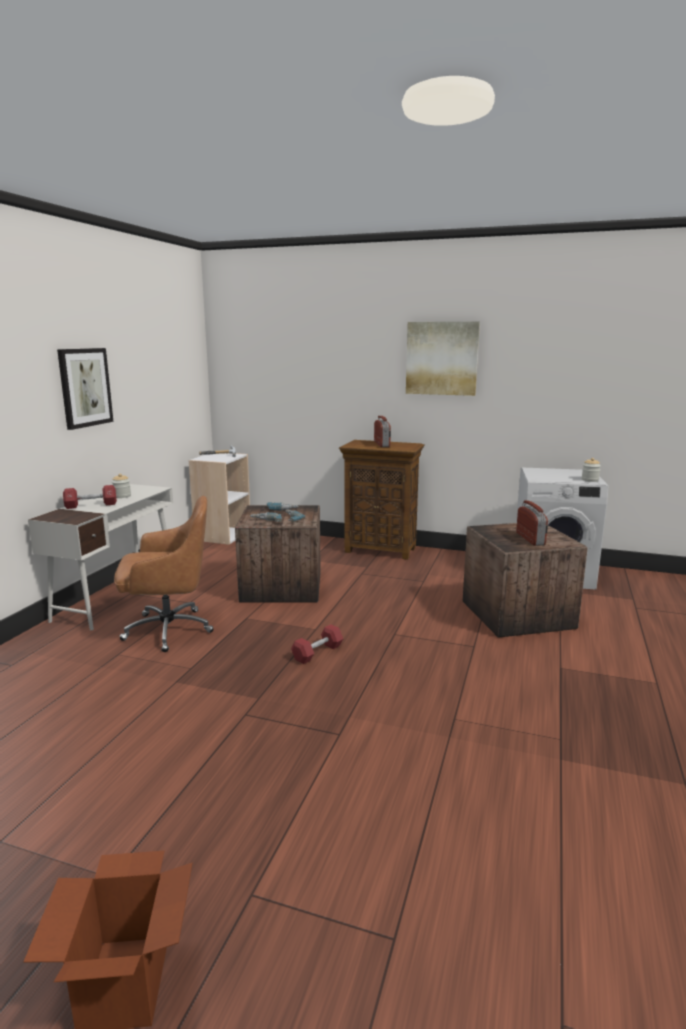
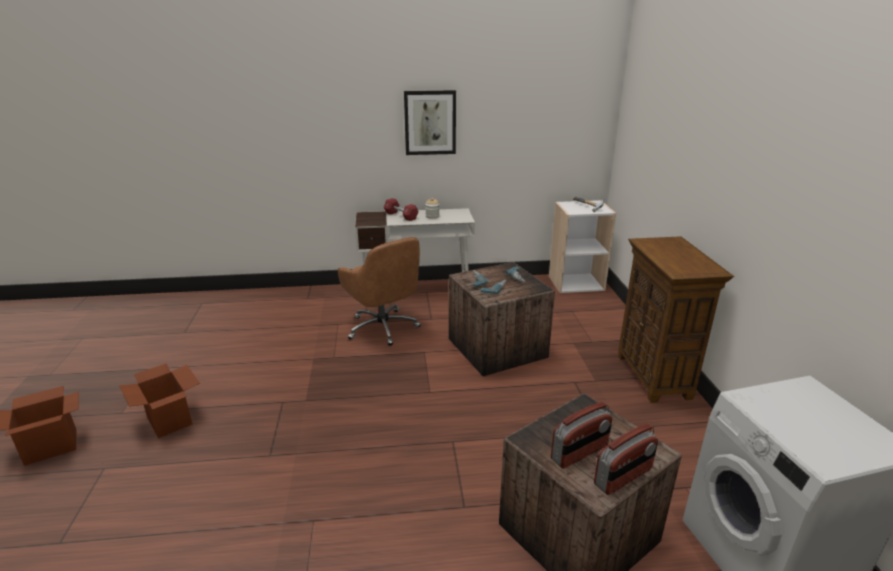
camera: 65 degrees right, 10 degrees up
red dumbbell [291,625,343,664] -> none
radio [374,416,391,447] -> radio moved to [594,423,658,495]
picture [406,322,480,396] -> none
jar [581,458,601,482] -> none
none -> cardboard box [119,363,200,438]

